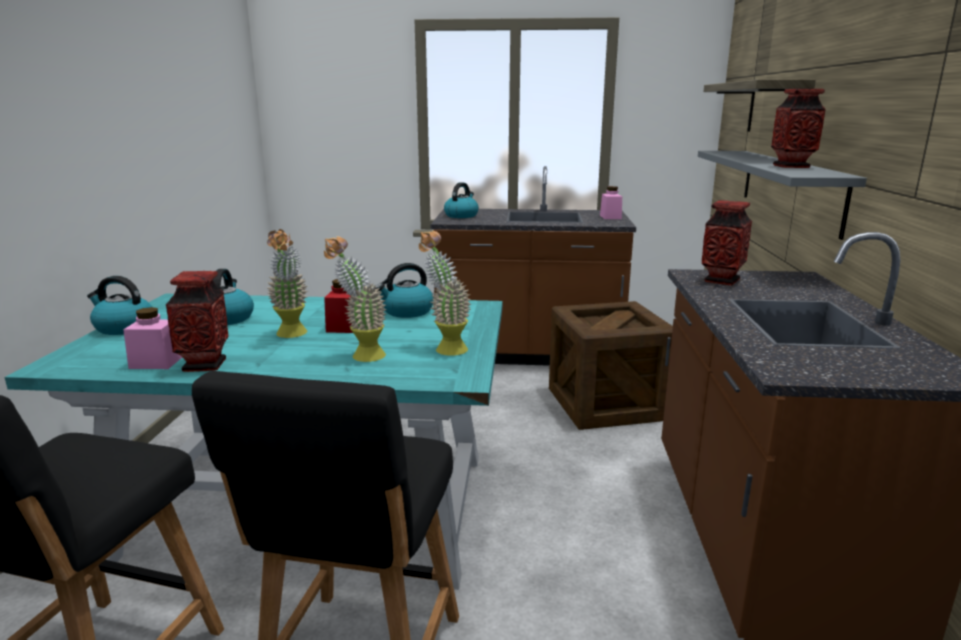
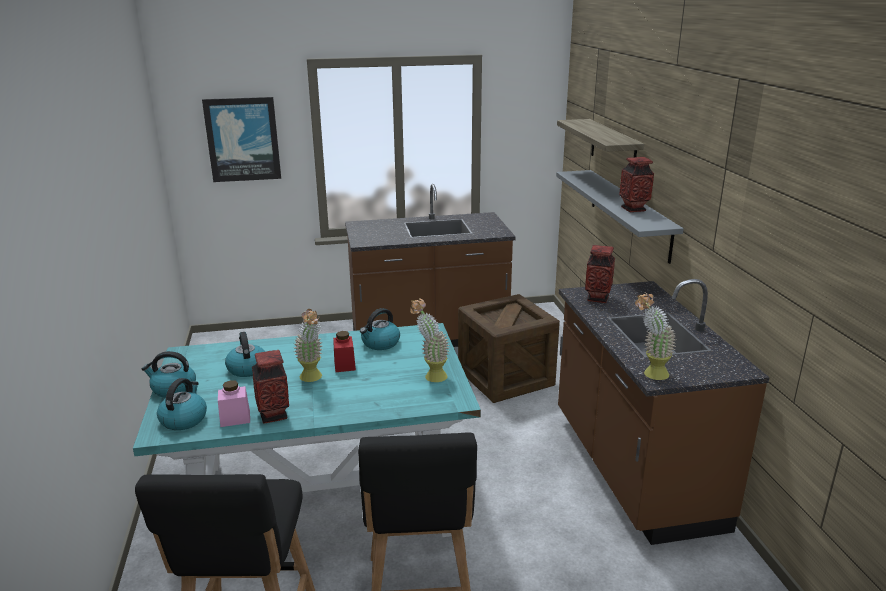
camera: 15 degrees left, 5 degrees up
potted plant [324,236,387,362] -> potted plant moved to [635,292,676,380]
kettle [444,182,479,218] -> kettle moved to [157,378,207,430]
pink jar [600,186,622,219] -> none
none -> picture [202,97,281,182]

